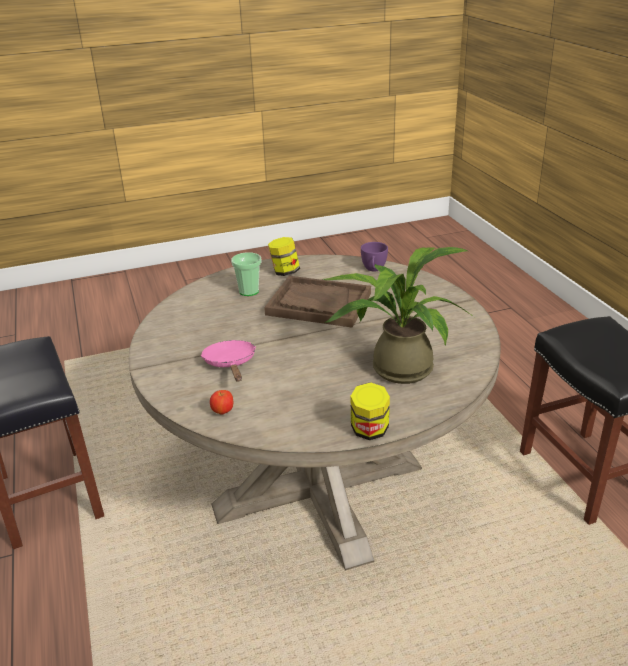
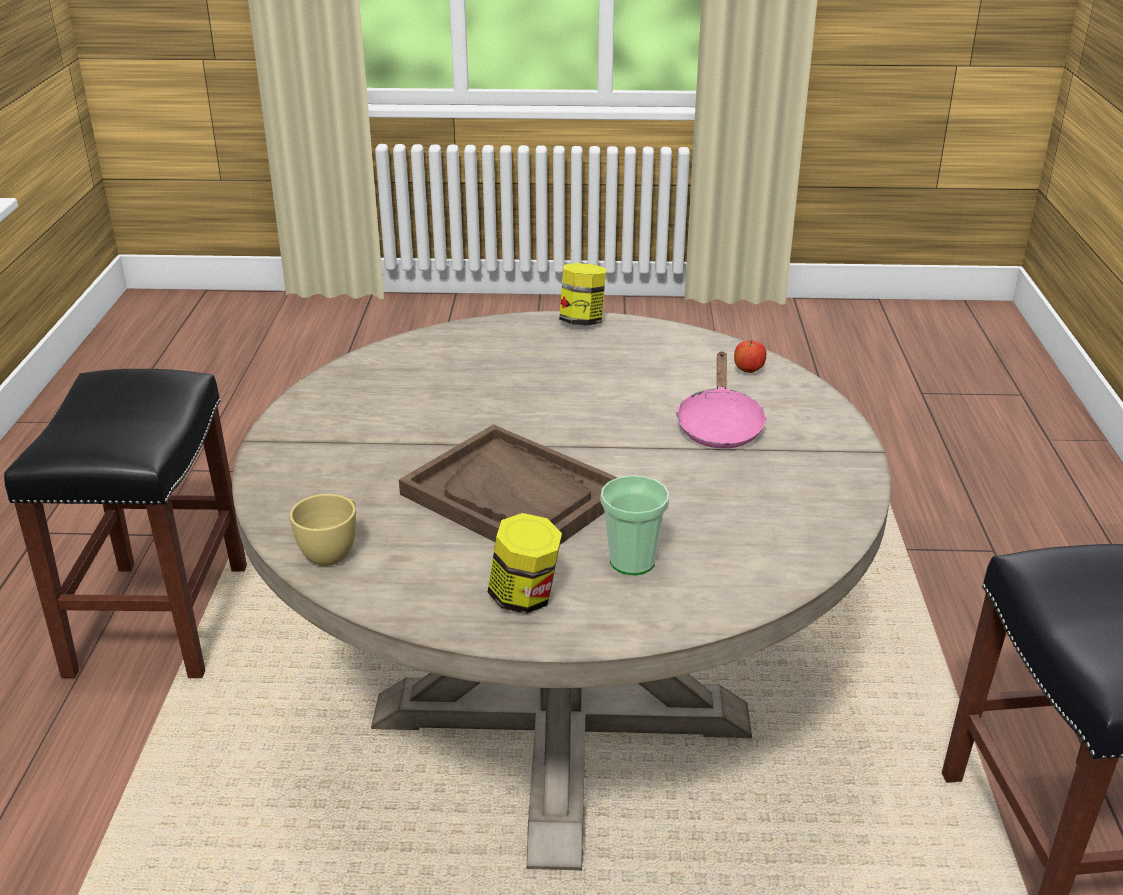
camera: 160 degrees left, 0 degrees up
potted plant [323,247,474,384] -> none
purple cup [361,242,388,272] -> yellow cup [290,494,356,566]

